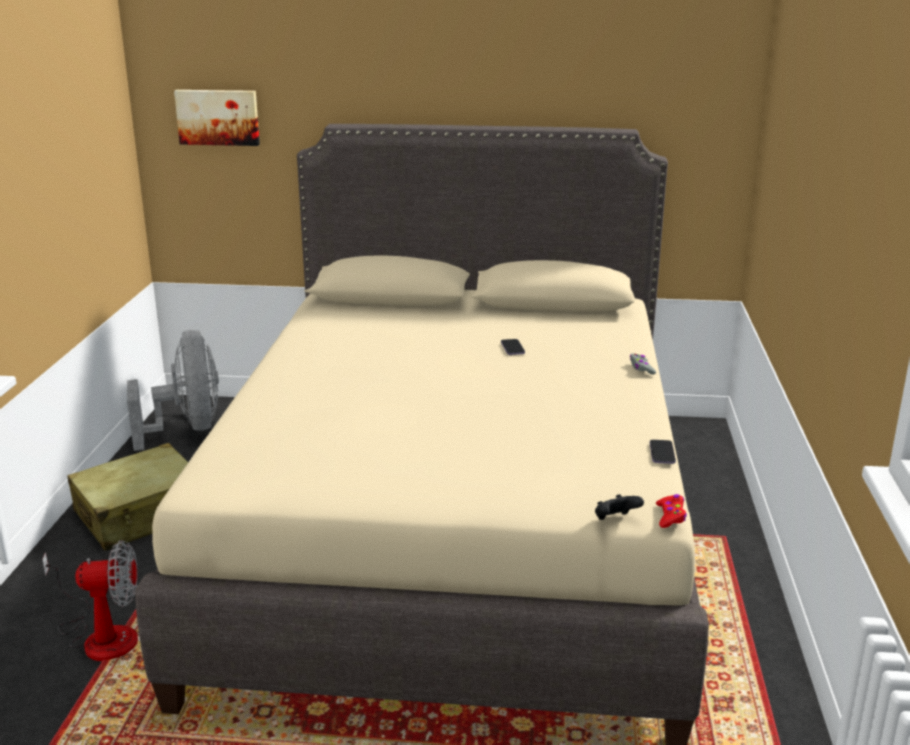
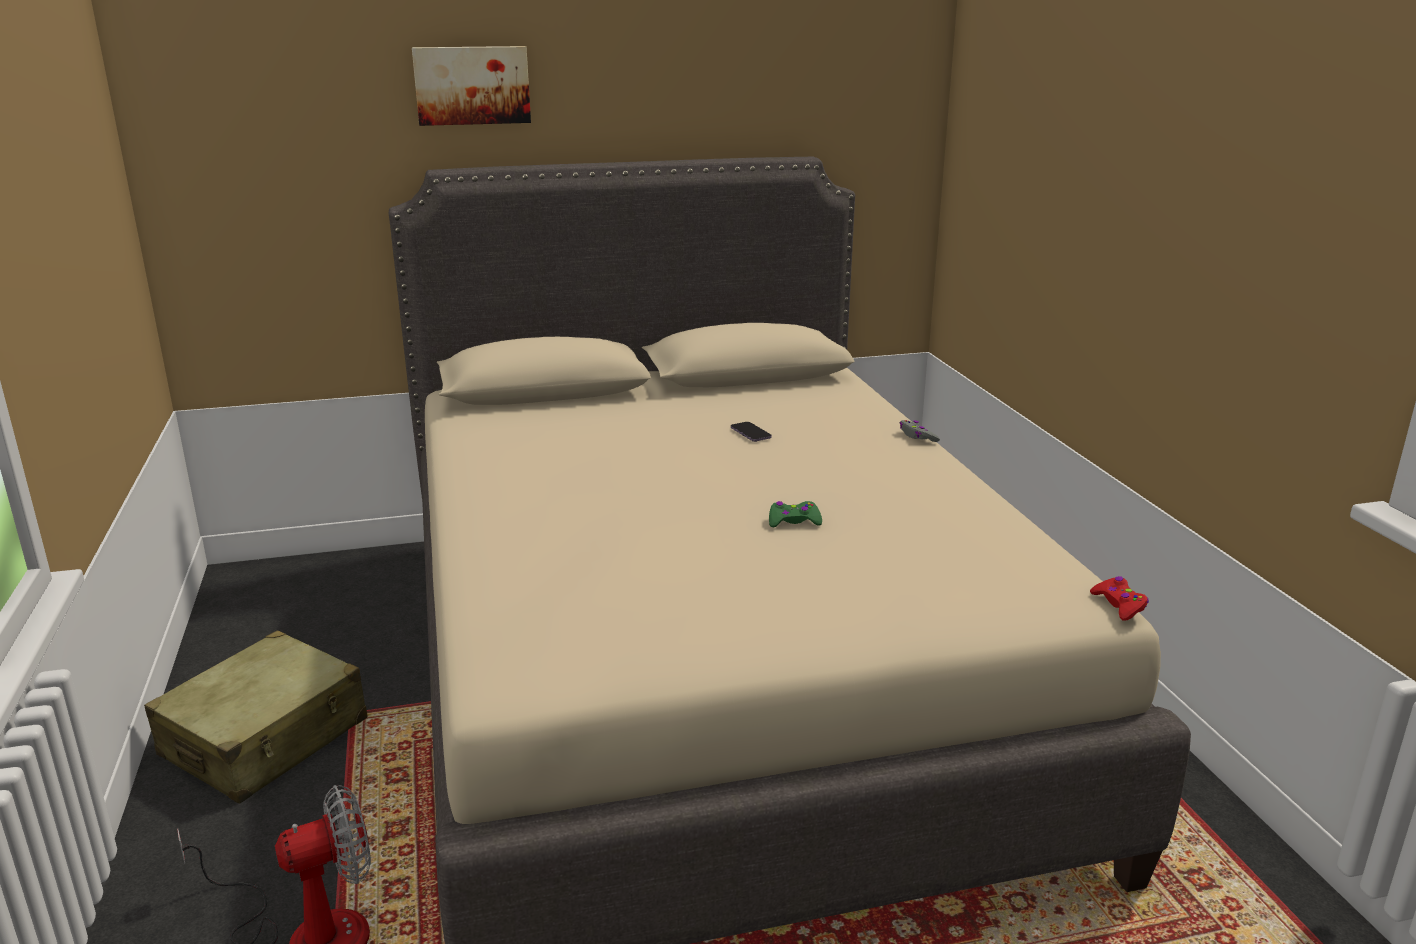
camera: 20 degrees left, 0 degrees up
grey fan [127,330,219,451] -> none
picture [174,90,260,146] -> picture moved to [412,46,531,126]
black game controller [595,494,644,520] -> none
phone [650,440,676,464] -> none
none -> green game controller [769,501,822,527]

